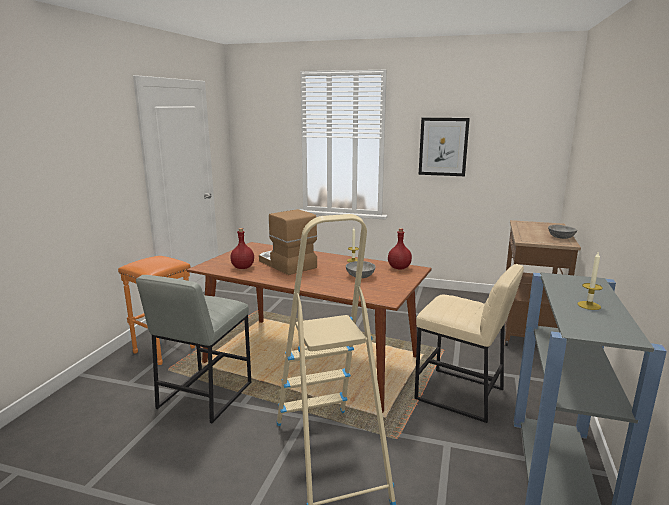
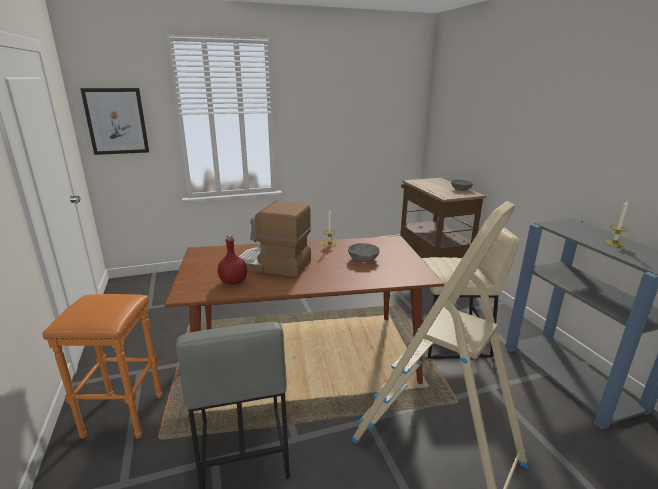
camera: 35 degrees left, 5 degrees up
red bottle [388,228,412,270] -> none
picture [419,118,470,176] -> picture moved to [80,88,149,155]

